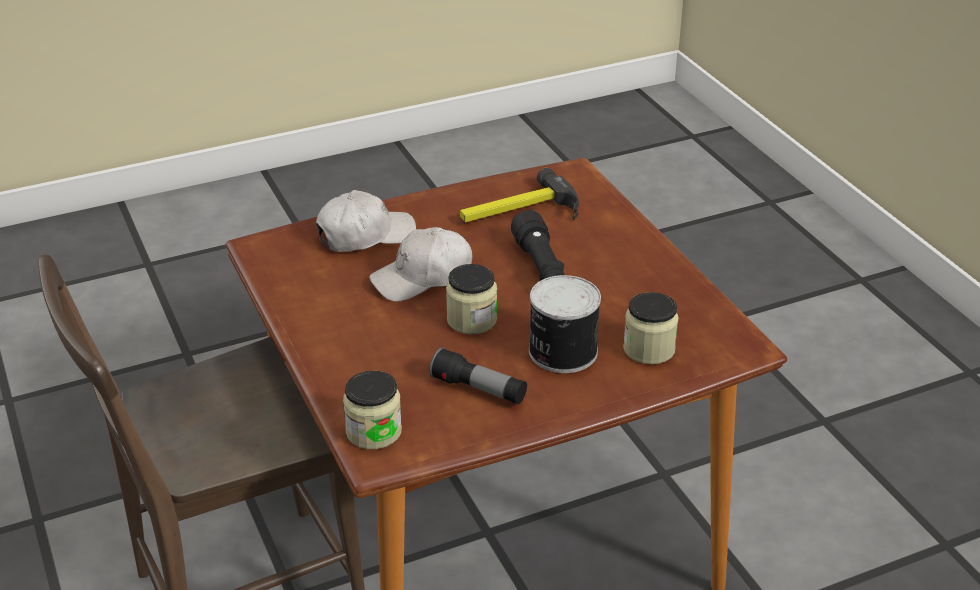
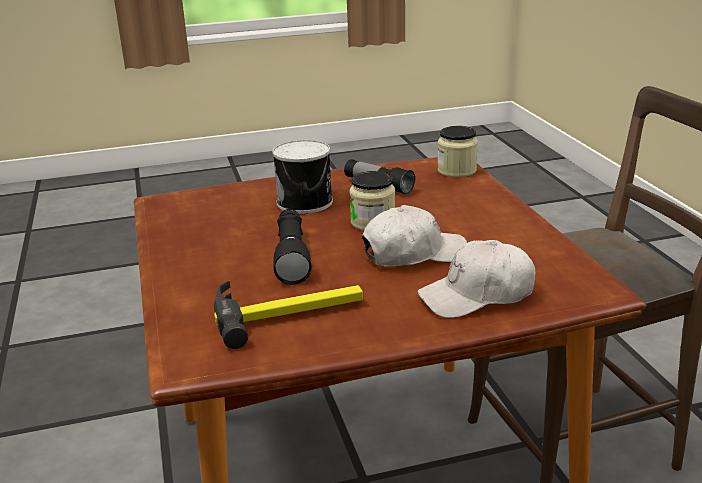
camera: 170 degrees left, 10 degrees down
jar [623,292,679,365] -> none

